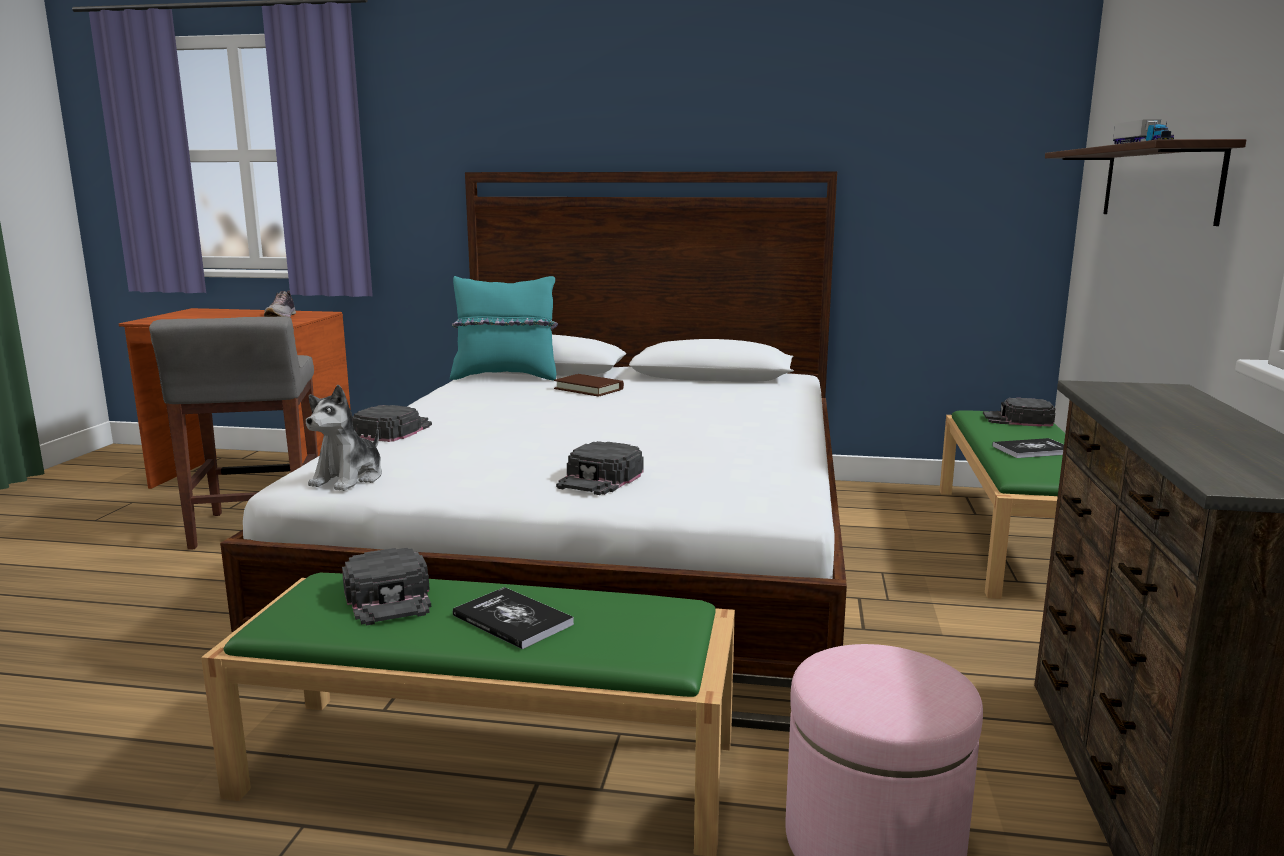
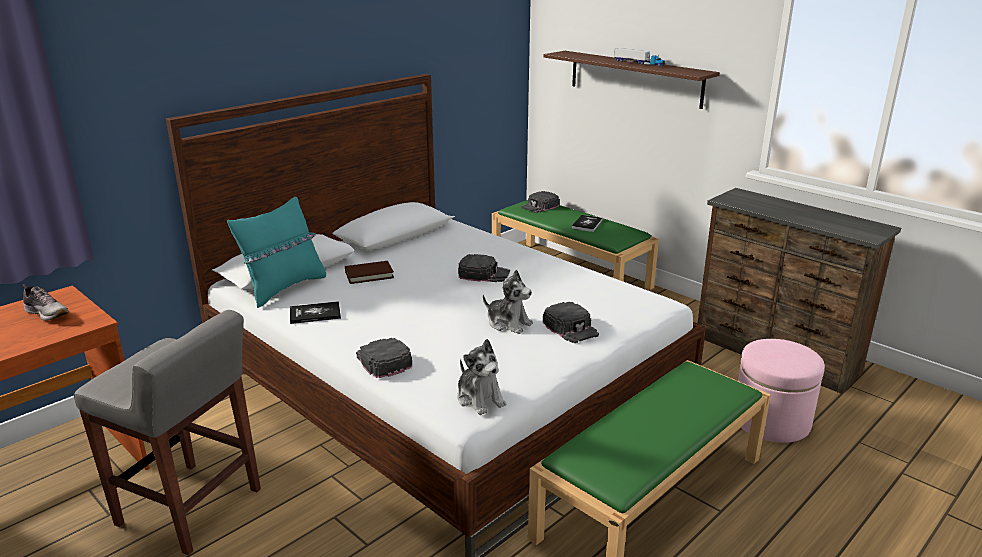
camera: 55 degrees left, 10 degrees up
black cap [342,548,431,626] -> black cap moved to [458,254,510,282]
book [453,587,574,649] -> book moved to [290,301,341,324]
none -> plush toy [483,270,533,334]

